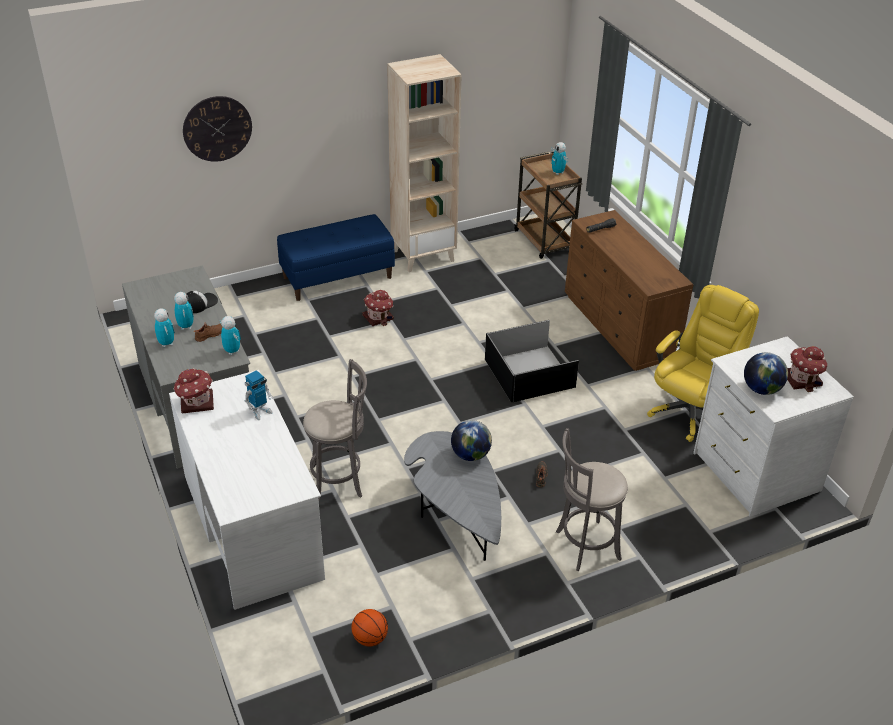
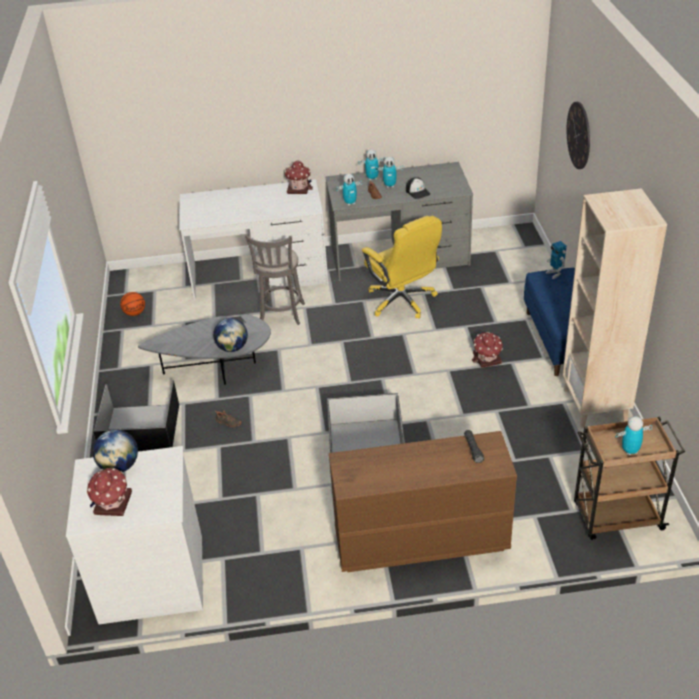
camera: 110 degrees right, 0 degrees up
toy robot [245,370,273,420] -> toy robot moved to [546,241,567,279]
grey stool [556,428,628,571] -> black storage box [93,380,179,452]
yellow office chair [647,285,759,442] -> yellow office chair moved to [362,216,442,319]

